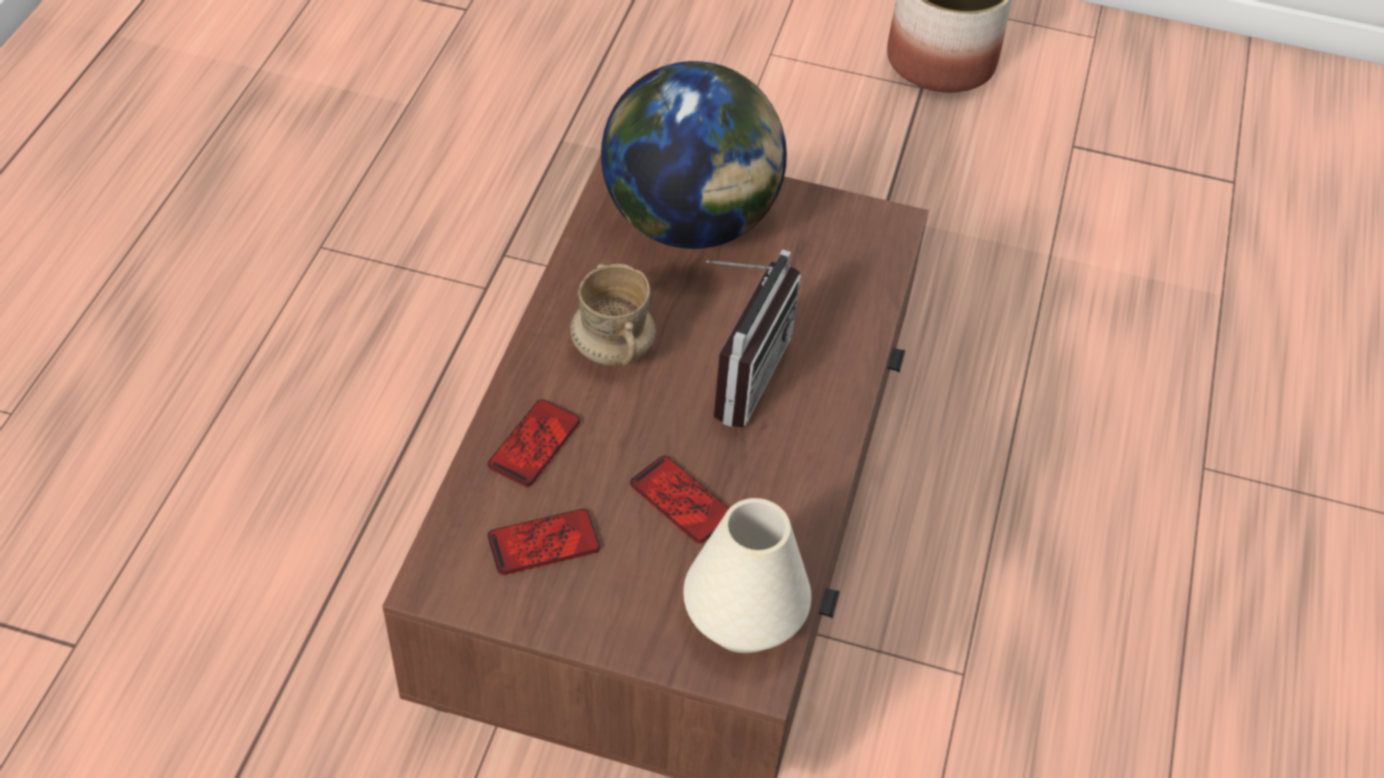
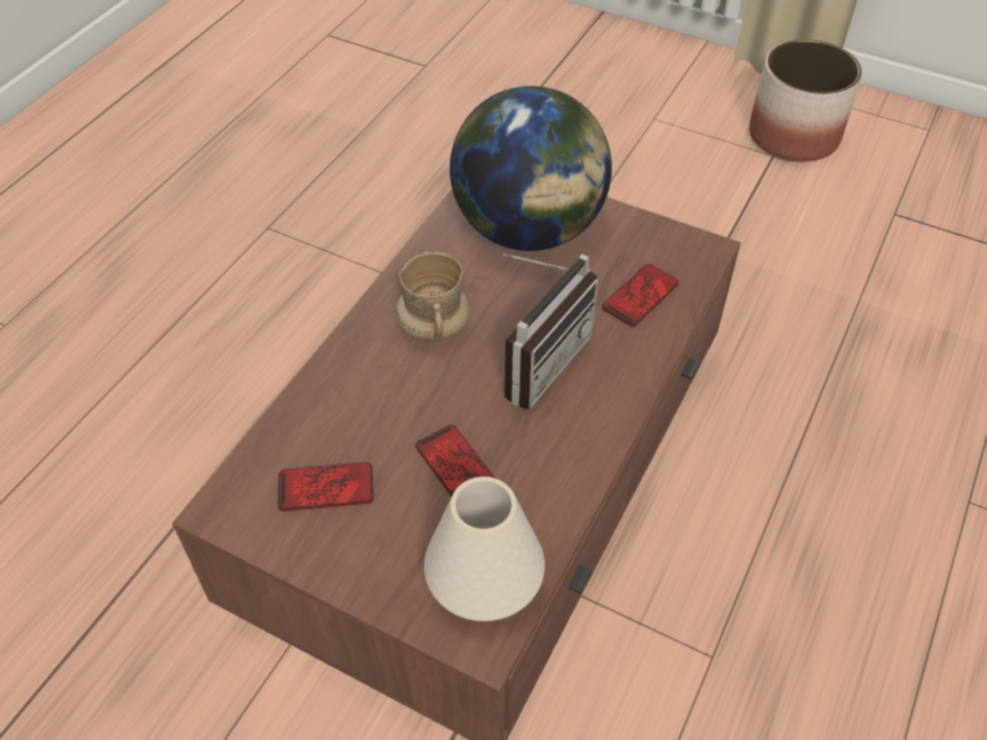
camera: 15 degrees right, 0 degrees up
phone [488,399,580,487] -> phone moved to [602,264,679,327]

